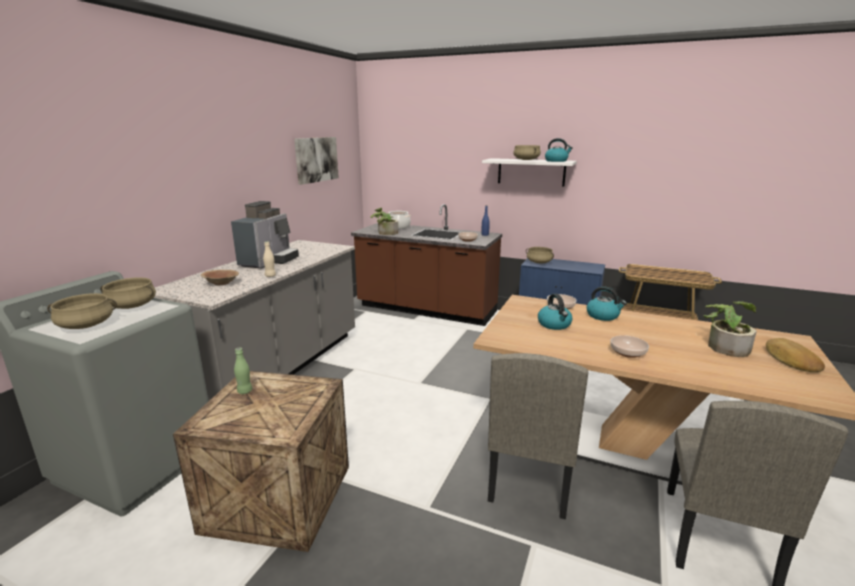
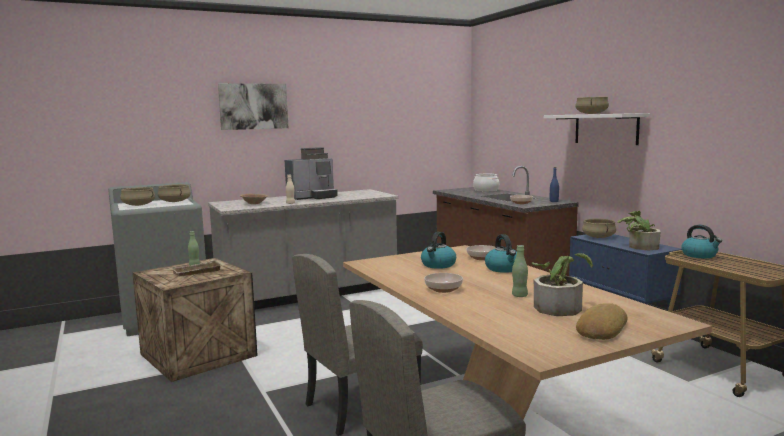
camera: 40 degrees right, 10 degrees down
picture [294,137,339,185] -> picture moved to [218,83,288,130]
potted plant [370,208,398,235] -> potted plant moved to [617,211,661,250]
kettle [545,138,573,162] -> kettle moved to [681,225,722,258]
none -> beige tray [172,260,222,277]
none -> green bottle [512,245,528,297]

